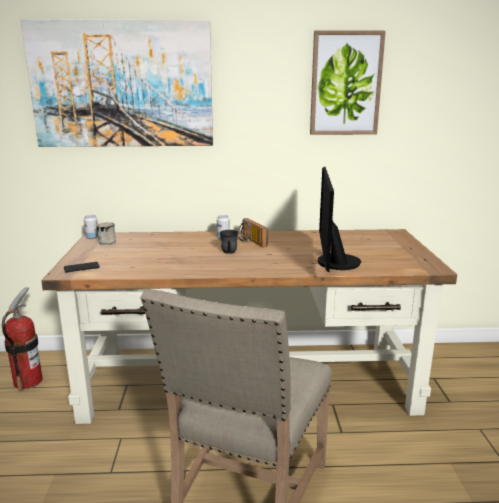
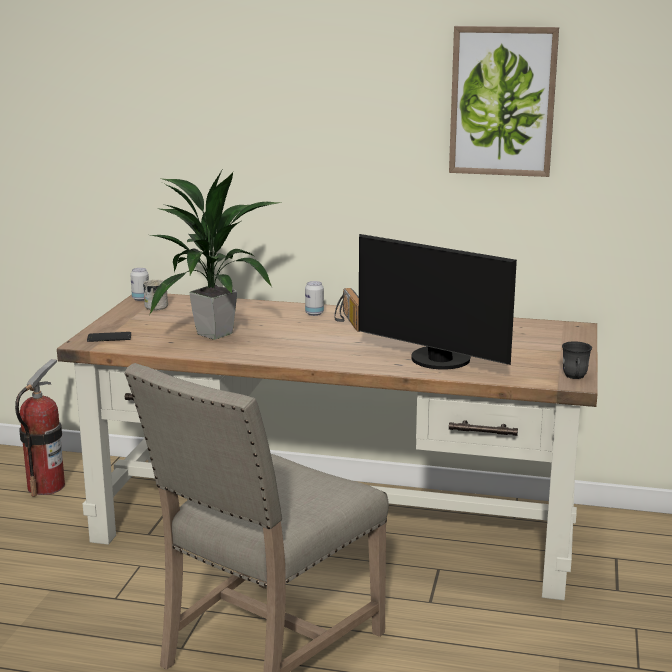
camera: 15 degrees right, 0 degrees up
picture [21,19,213,147] -> none
grey mug [220,230,239,254] -> grey mug moved to [562,341,592,379]
monitor [318,167,361,272] -> monitor turned 75 degrees counterclockwise [358,234,517,370]
none -> potted plant [149,168,282,340]

